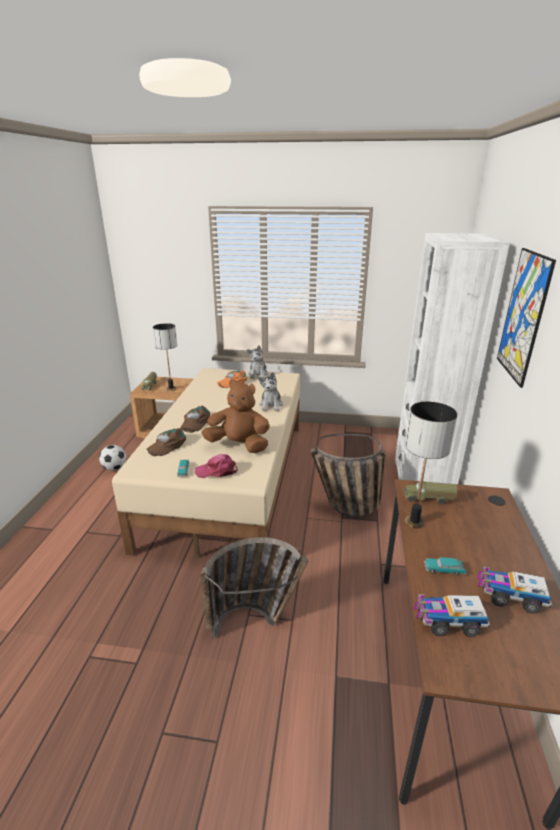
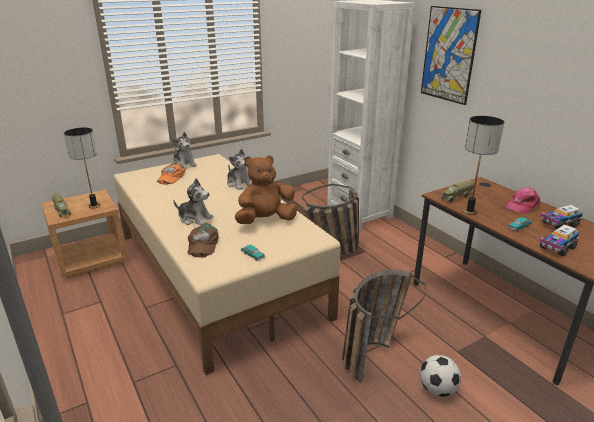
camera: 40 degrees left, 0 degrees up
football [99,445,126,470] -> football moved to [420,355,461,397]
brown cap [180,406,210,433] -> plush toy [173,178,213,225]
pink cap [195,454,238,478] -> pink cap moved to [505,187,540,214]

